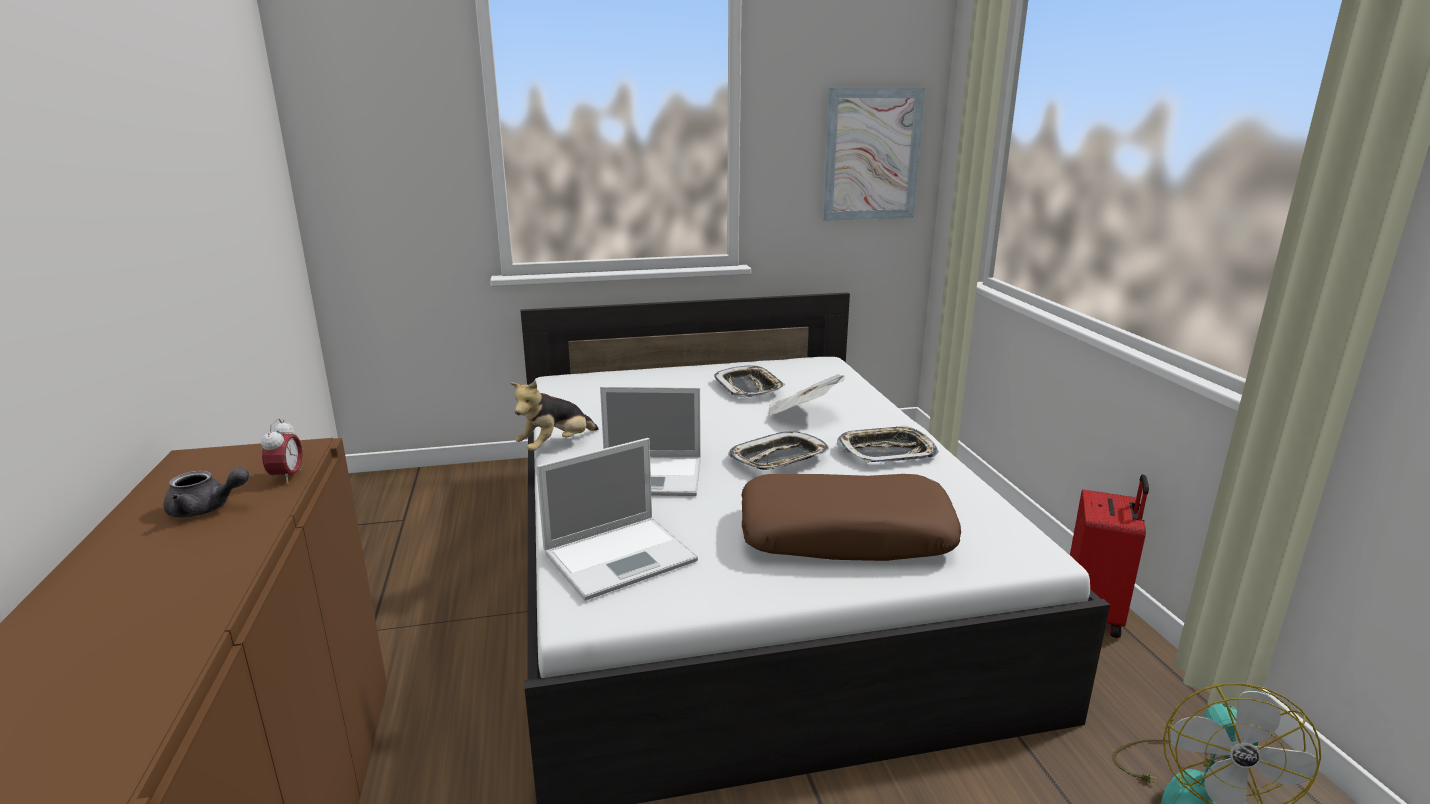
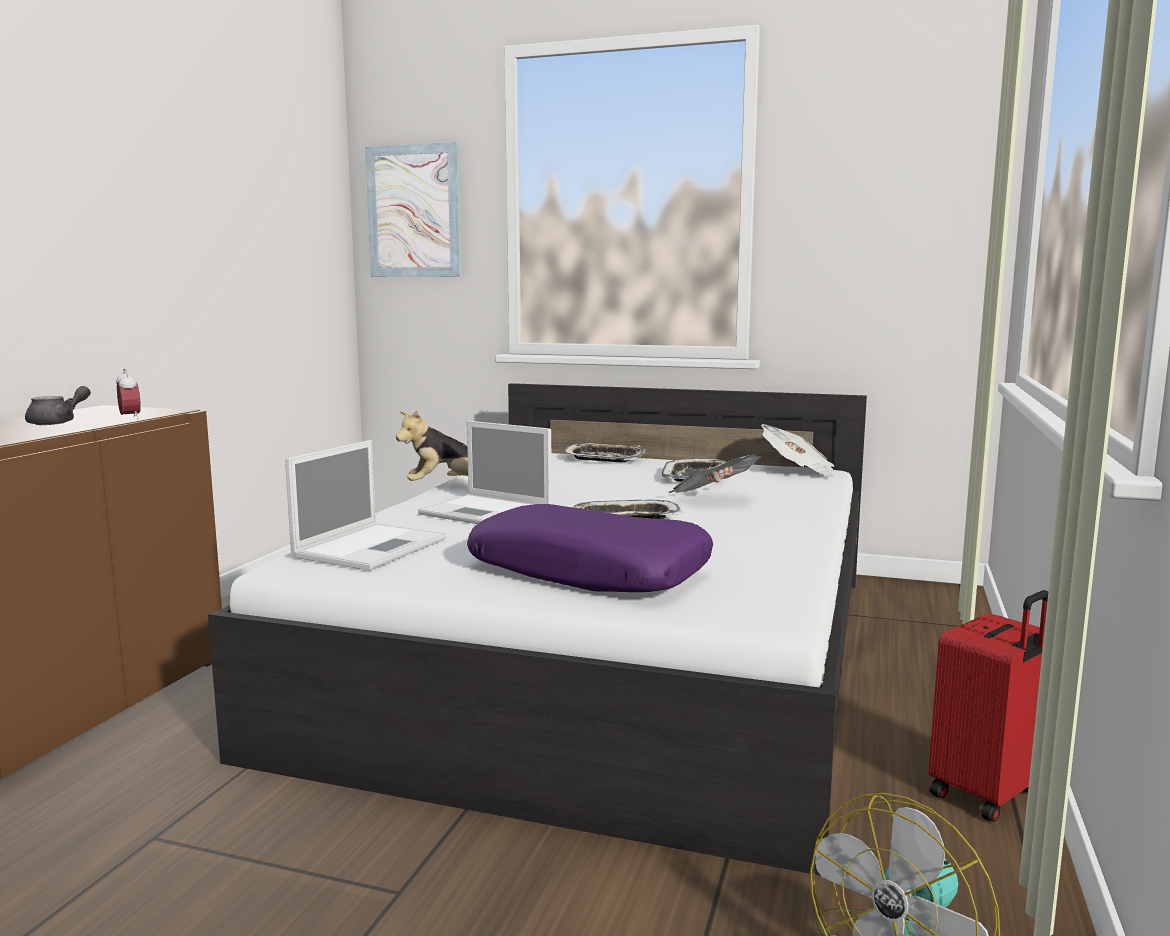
camera: 30 degrees right, 10 degrees down
grey teapot [164,467,249,517] -> grey teapot turned 90 degrees counterclockwise [25,386,91,425]
alarm clock [261,418,303,484] -> alarm clock turned 60 degrees counterclockwise [116,369,141,419]
laptop [536,438,698,601] -> laptop turned 60 degrees counterclockwise [285,440,446,570]
brown pillow [741,474,961,561] -> purple pillow [467,504,713,592]
picture [822,88,925,221] -> picture moved to [365,142,461,277]
tray [837,425,939,463] -> tray moved to [565,443,645,462]
none -> newspaper [761,424,834,478]

